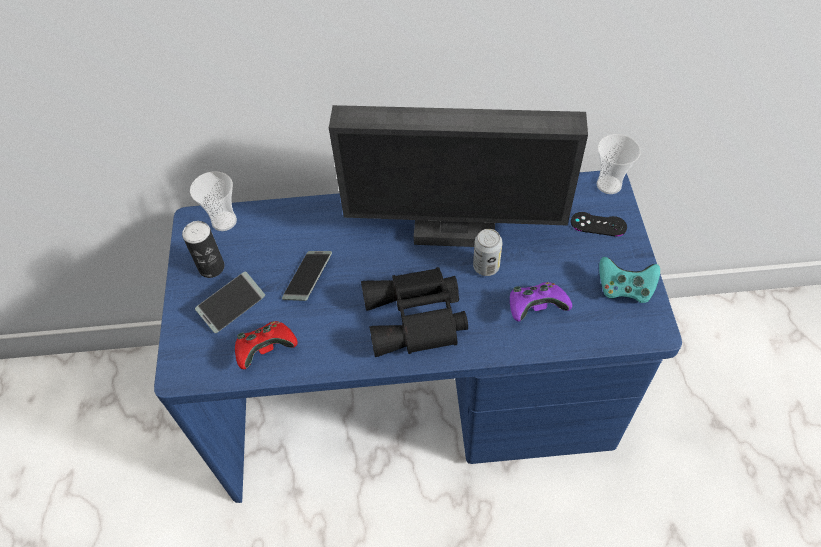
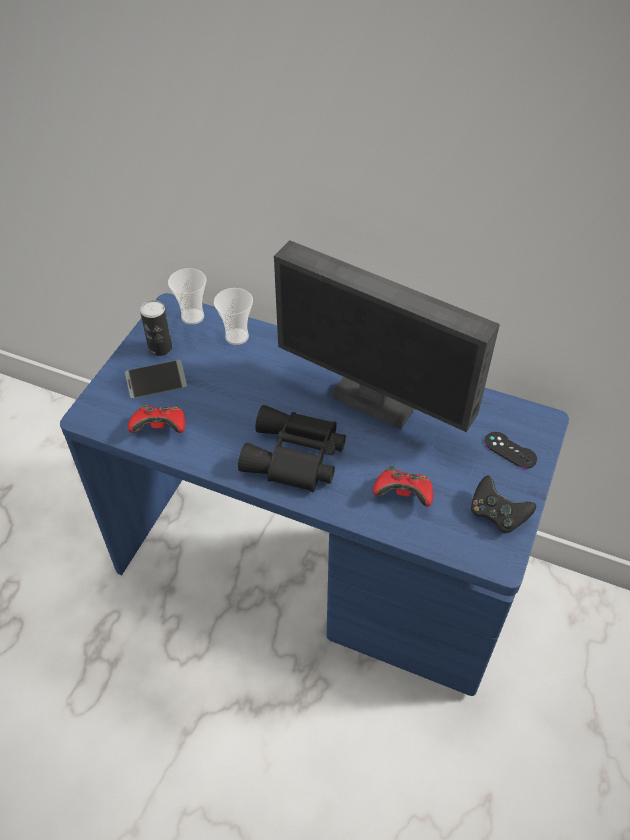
camera: 25 degrees right, 5 degrees down
phone [282,251,332,301] -> none
can [473,229,502,276] -> none
purple game controller [510,282,572,322] -> red game controller [373,466,433,507]
cup [597,134,641,194] -> cup moved to [214,288,253,345]
turquoise game controller [599,257,660,303] -> black game controller [471,475,536,533]

